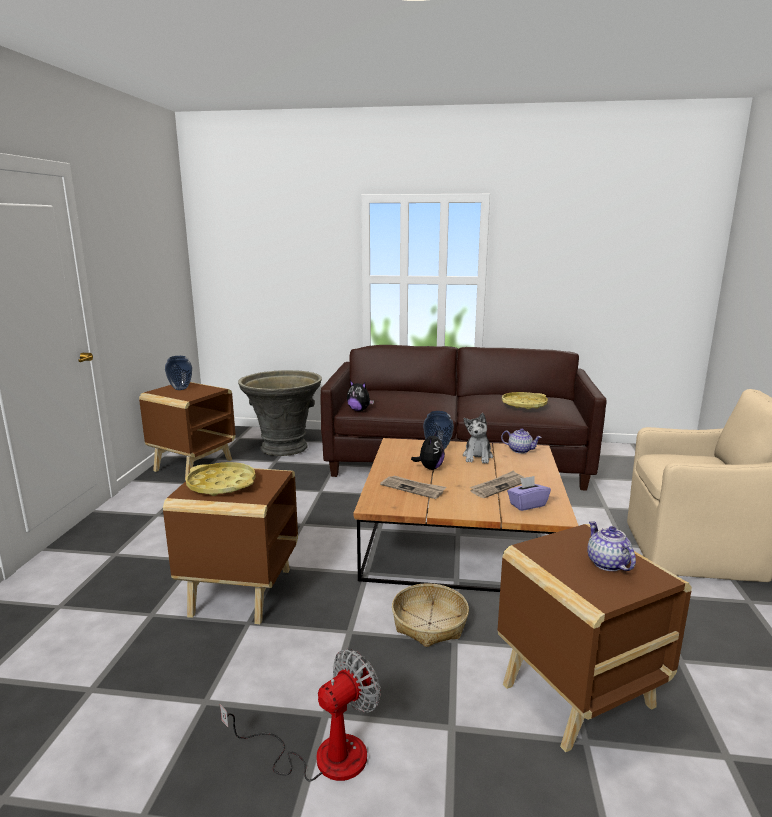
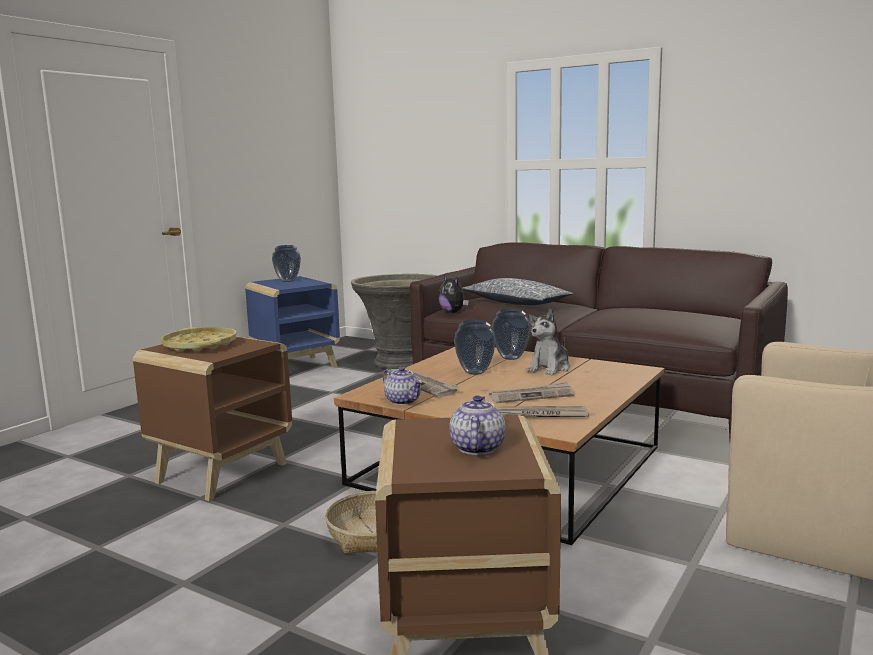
camera: 25 degrees right, 5 degrees down
brown side table [139,382,235,480] -> blue side table [245,276,340,368]
fan [220,649,381,782] -> none
plush toy [411,431,445,470] -> vase [454,320,496,375]
teapot [501,428,542,454] -> teapot moved to [383,367,422,405]
yellow tray [502,392,548,410] -> none
purple tissue box [507,476,551,511] -> newspaper [497,406,589,418]
none -> pillow [462,278,573,305]

